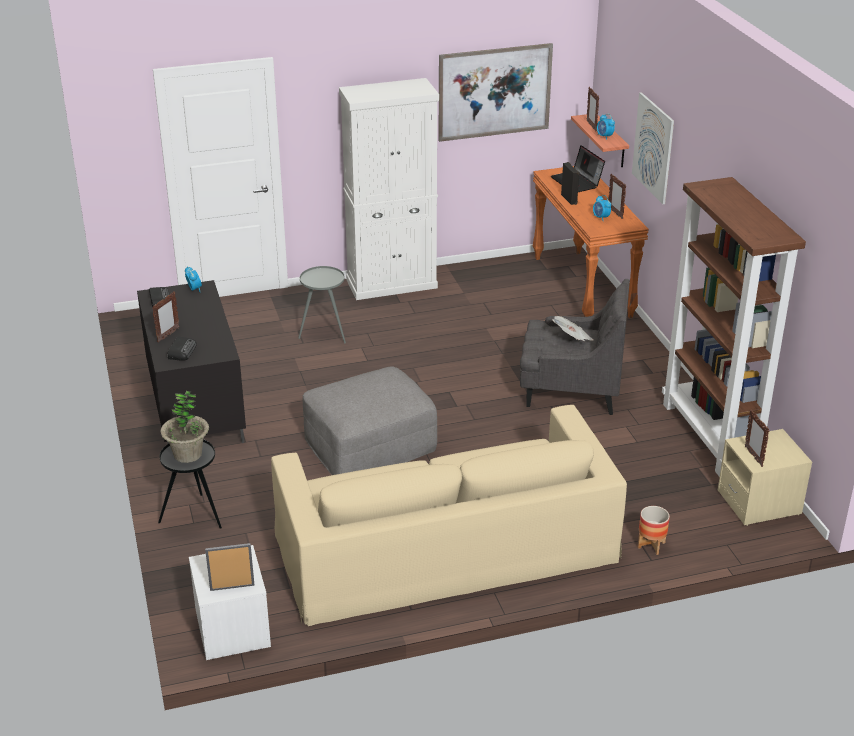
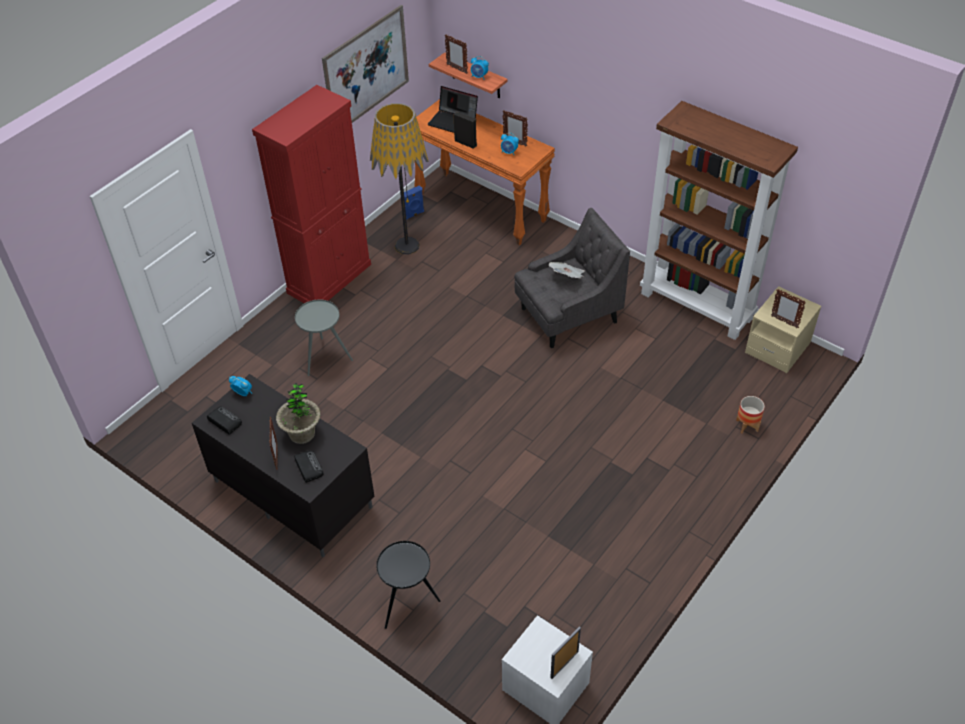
camera: 35 degrees left, 15 degrees up
potted plant [160,391,209,463] -> potted plant moved to [276,383,320,444]
beige sofa [271,405,627,626] -> none
grey ottoman [303,366,437,475] -> none
white cabinet [339,78,439,300] -> red cabinet [252,85,371,303]
picture [632,92,674,204] -> none
none -> floor lamp [370,103,429,254]
none -> blue speaker [404,185,424,220]

